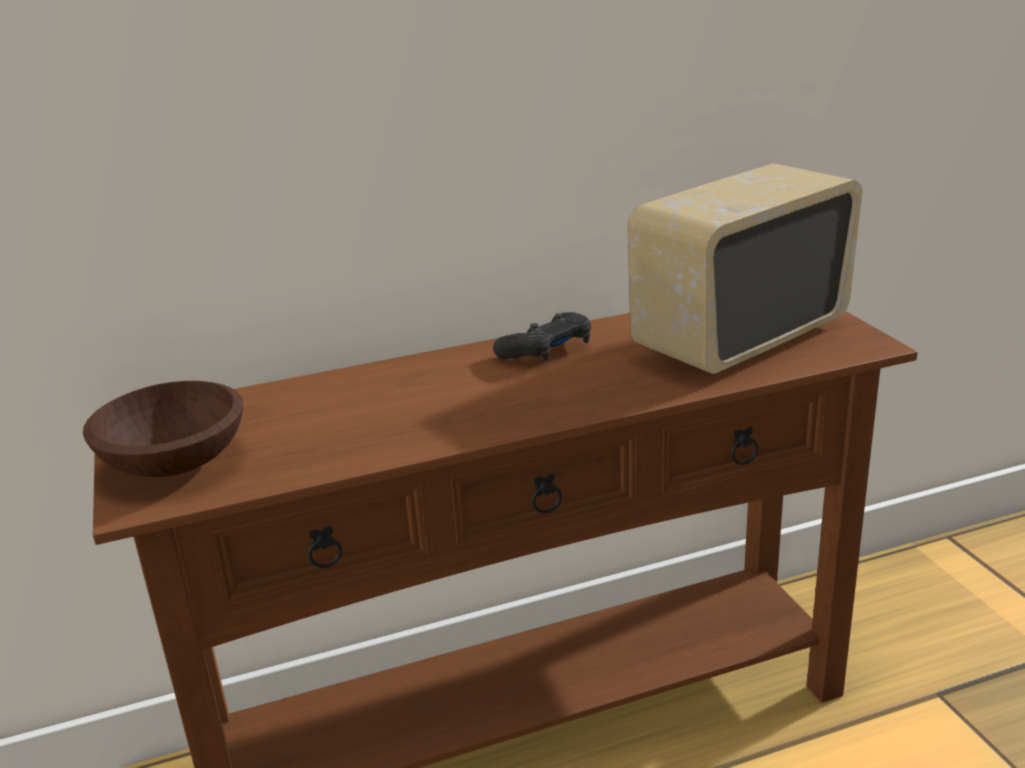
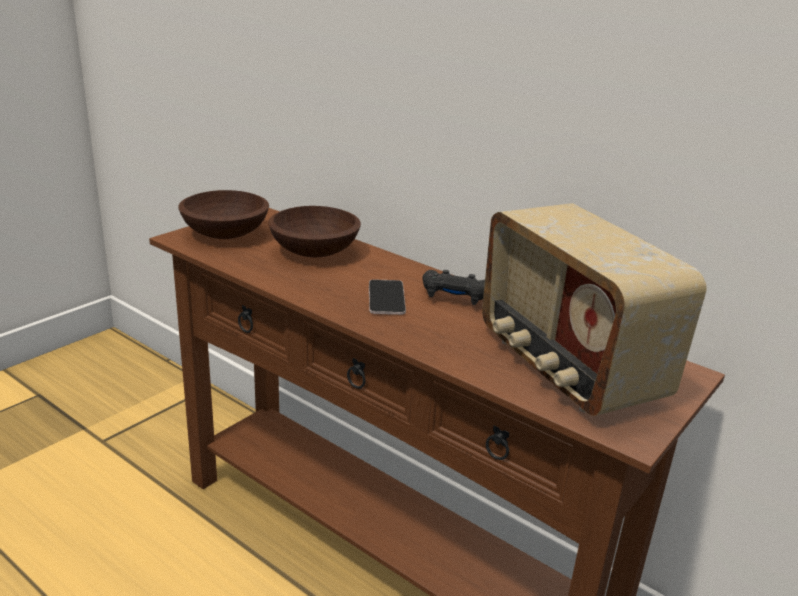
camera: 55 degrees right, 0 degrees up
radio [627,163,862,374] -> radio turned 135 degrees counterclockwise [482,203,707,416]
none -> brown bowl [268,206,361,257]
none -> phone [369,280,406,315]

